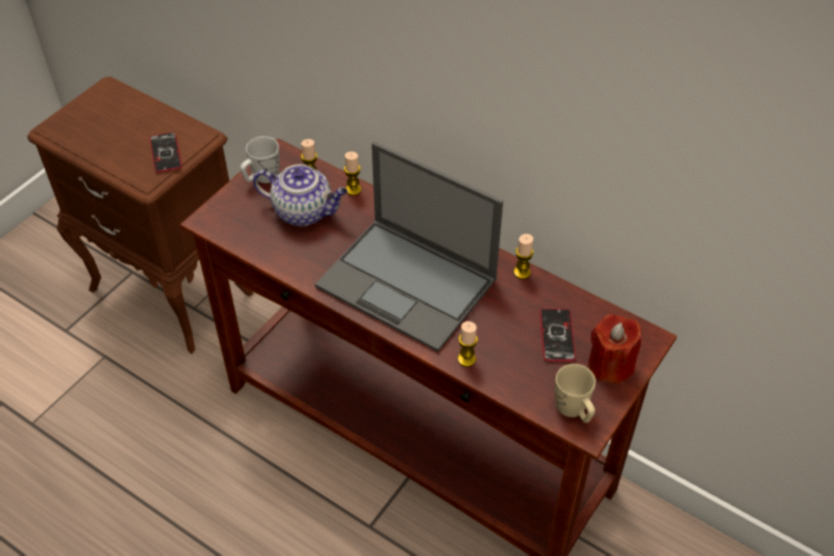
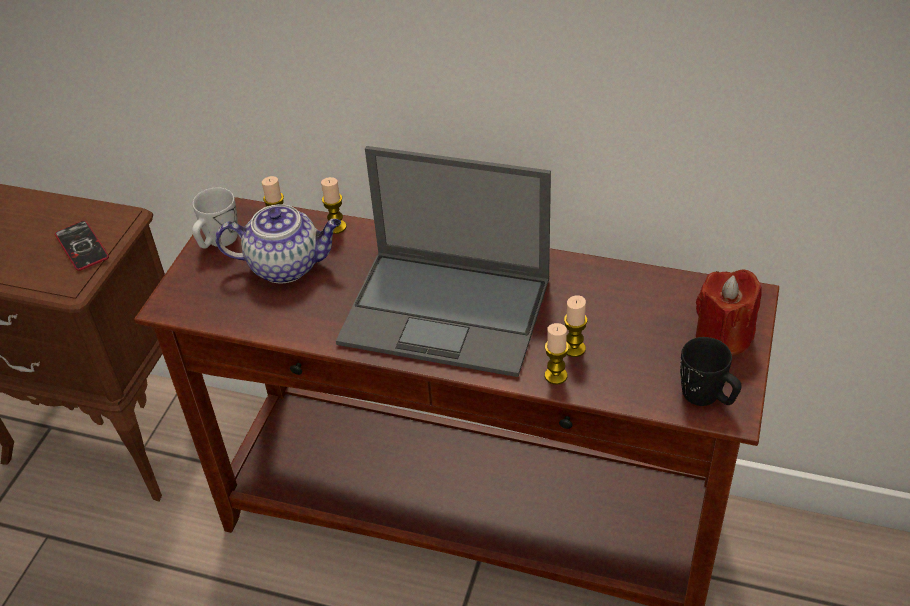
camera: 15 degrees left, 5 degrees down
candle [514,234,534,279] -> candle moved to [564,295,587,357]
phone [540,309,576,362] -> none
beige mug [555,364,596,423] -> black mug [680,337,742,406]

